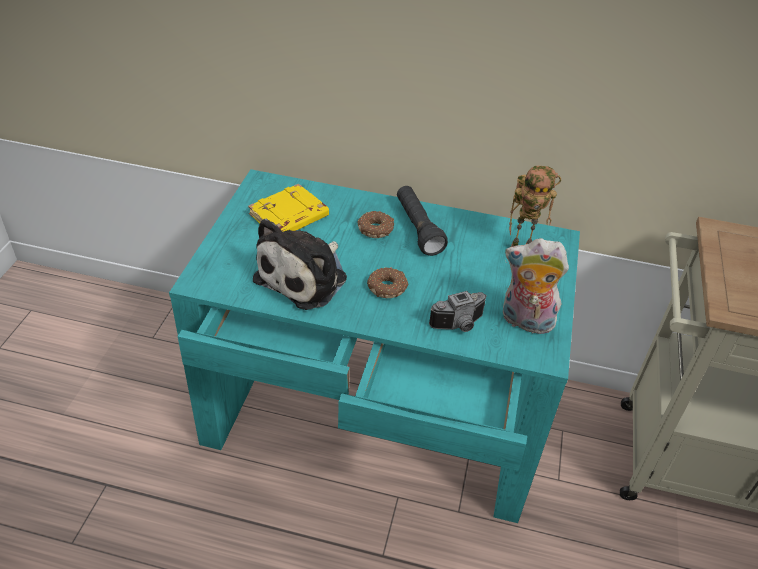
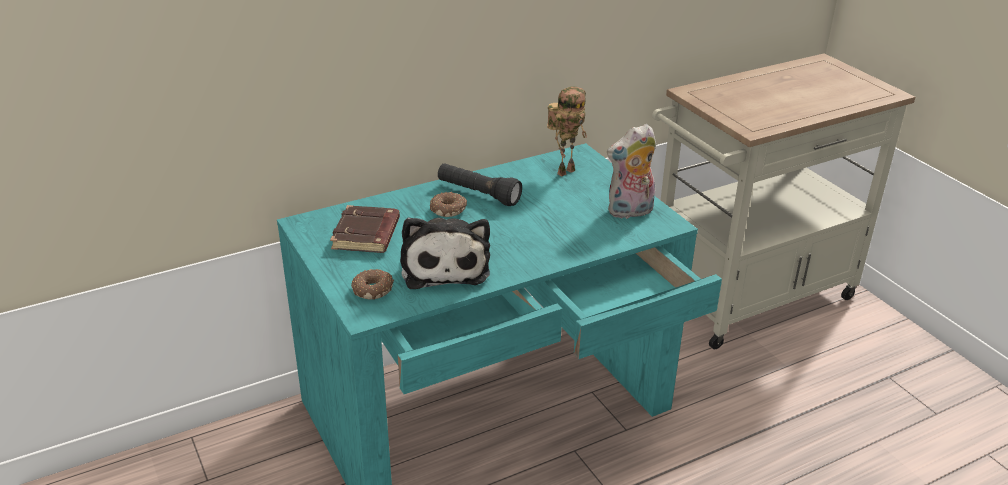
camera: 40 degrees left, 10 degrees down
yellow book [248,184,329,232] -> brown book [330,205,400,253]
donut [367,267,408,298] -> donut moved to [351,269,394,300]
camera [429,291,487,332] -> none

